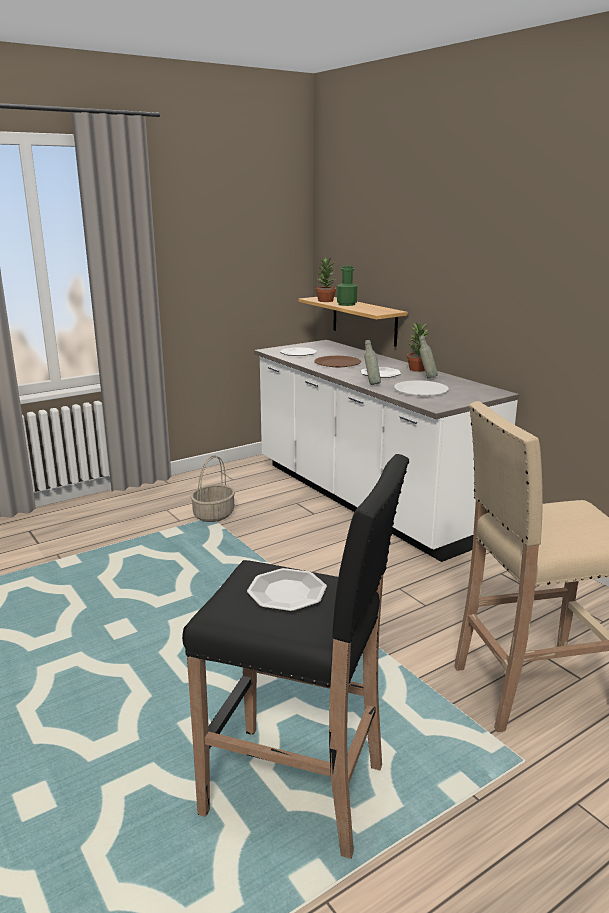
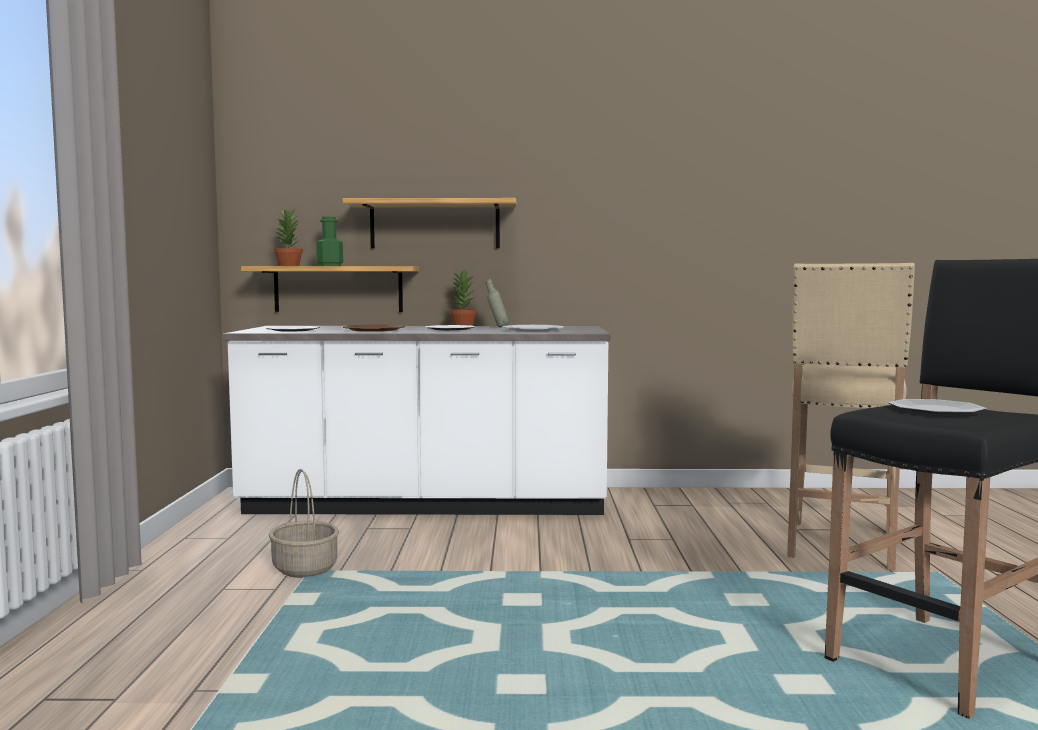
camera: 55 degrees left, 15 degrees down
grey bottle [364,340,381,385] -> none
none -> shelf [343,198,517,248]

